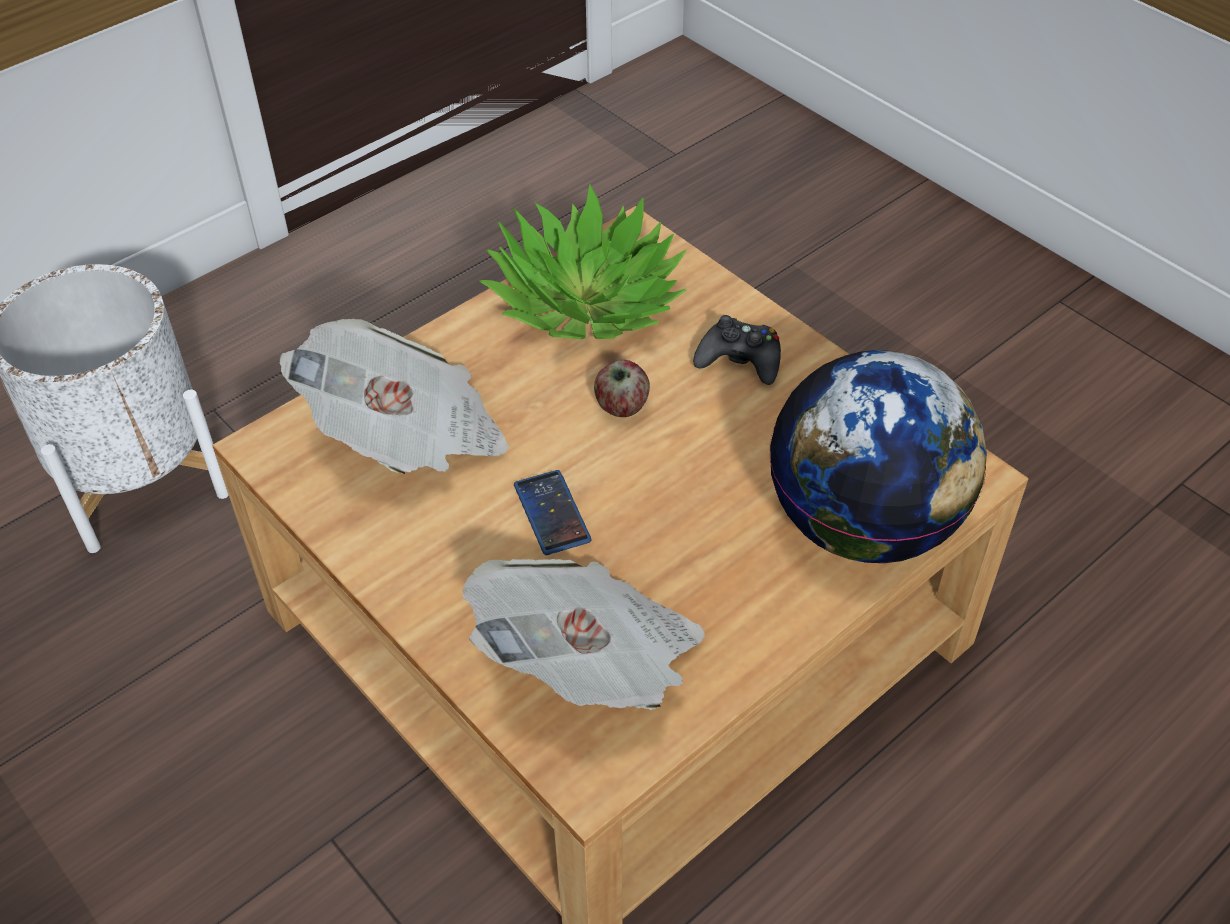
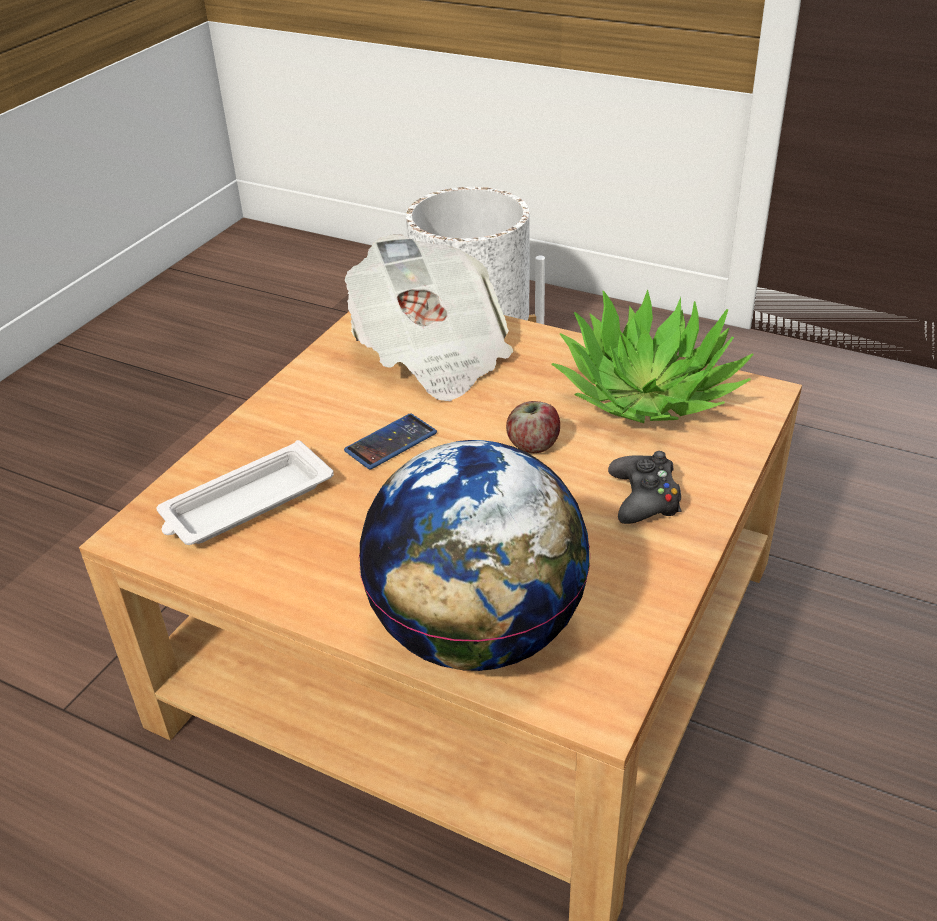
camera: 70 degrees right, 10 degrees down
newspaper [462,559,705,710] -> white tray [157,440,334,545]

